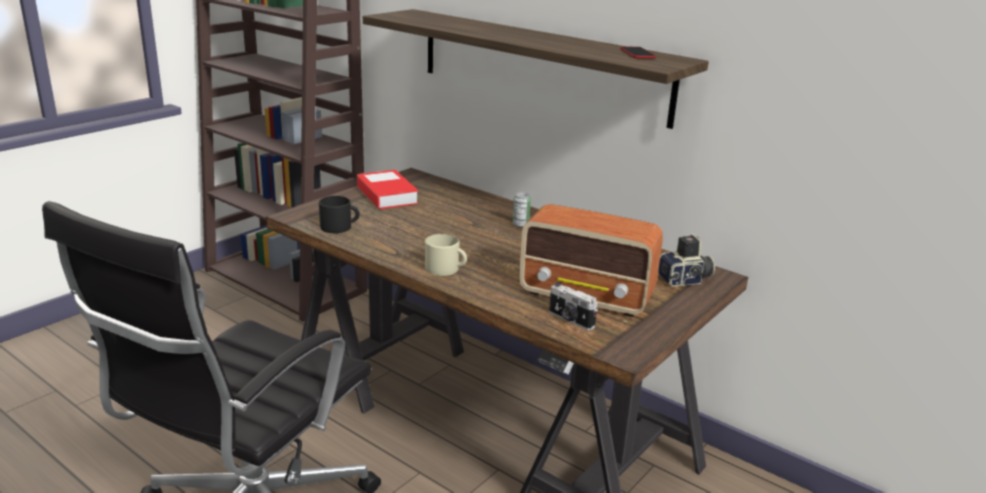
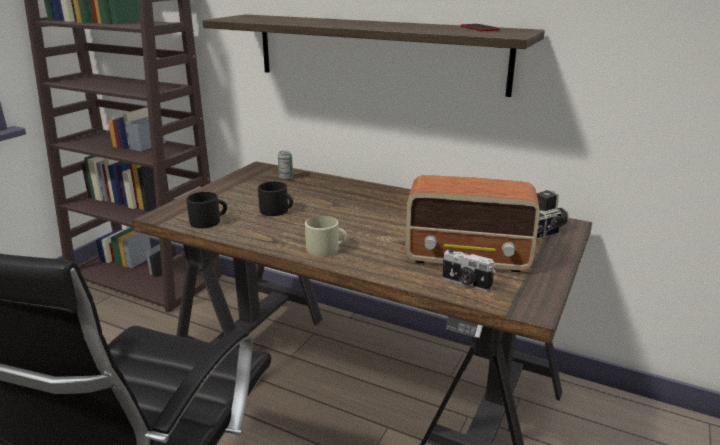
camera: 10 degrees left, 0 degrees up
book [357,170,418,209] -> none
can [512,192,531,227] -> can moved to [278,151,293,180]
none -> black mug [258,182,293,216]

